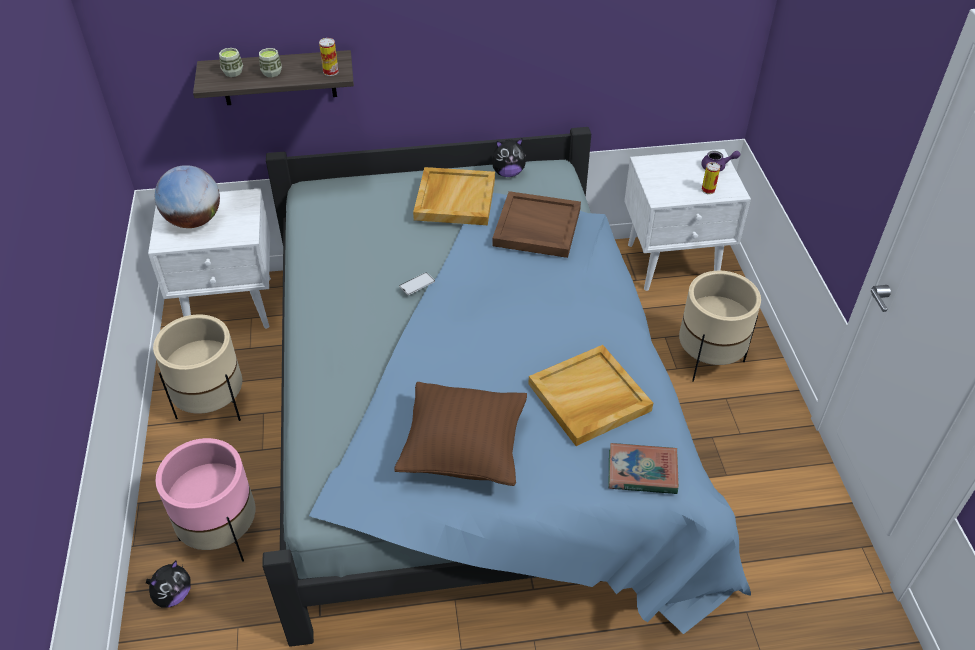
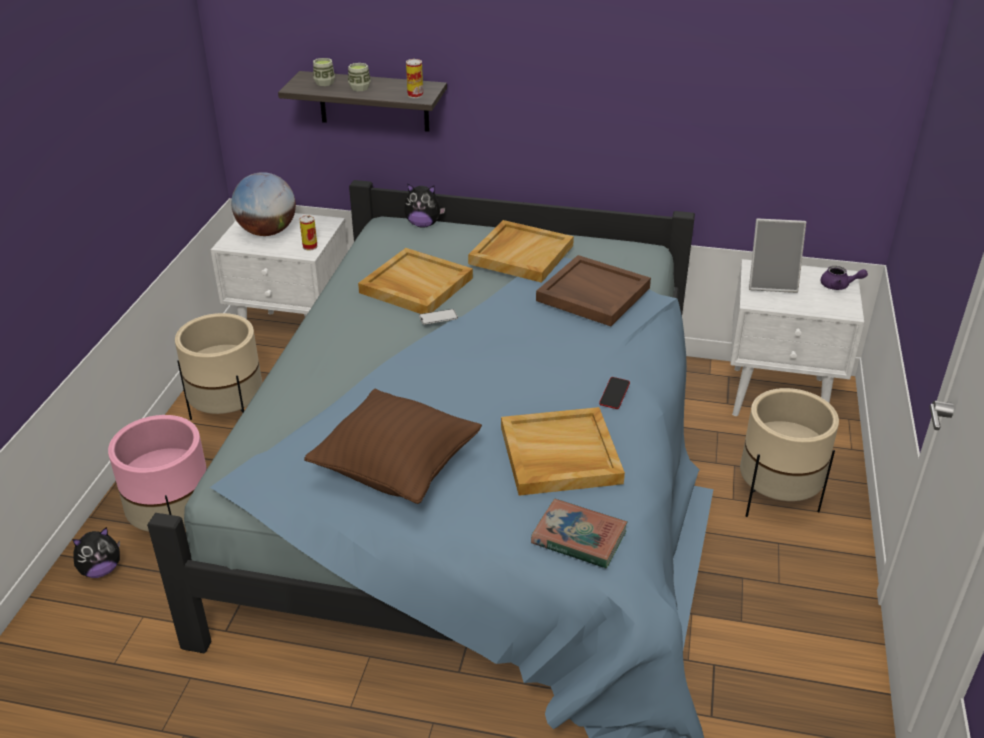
camera: 20 degrees right, 10 degrees down
plush toy [492,138,526,177] -> plush toy moved to [404,183,445,228]
can [702,162,720,194] -> can moved to [299,215,318,250]
none -> beige tray [358,248,473,314]
none -> phone [599,377,630,409]
none -> picture frame [749,218,806,293]

